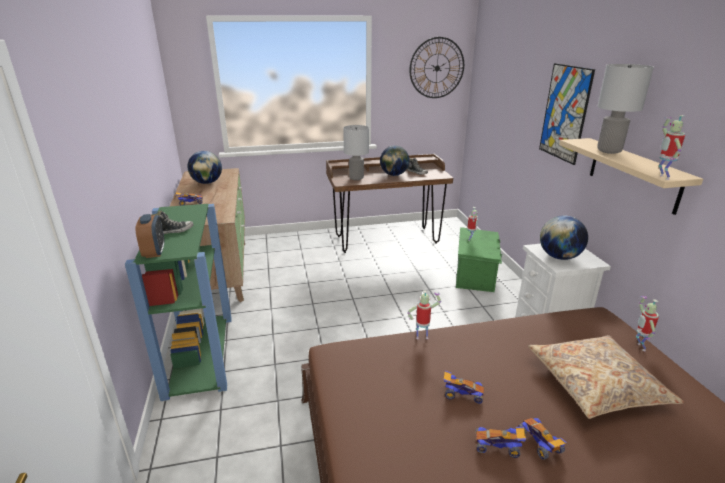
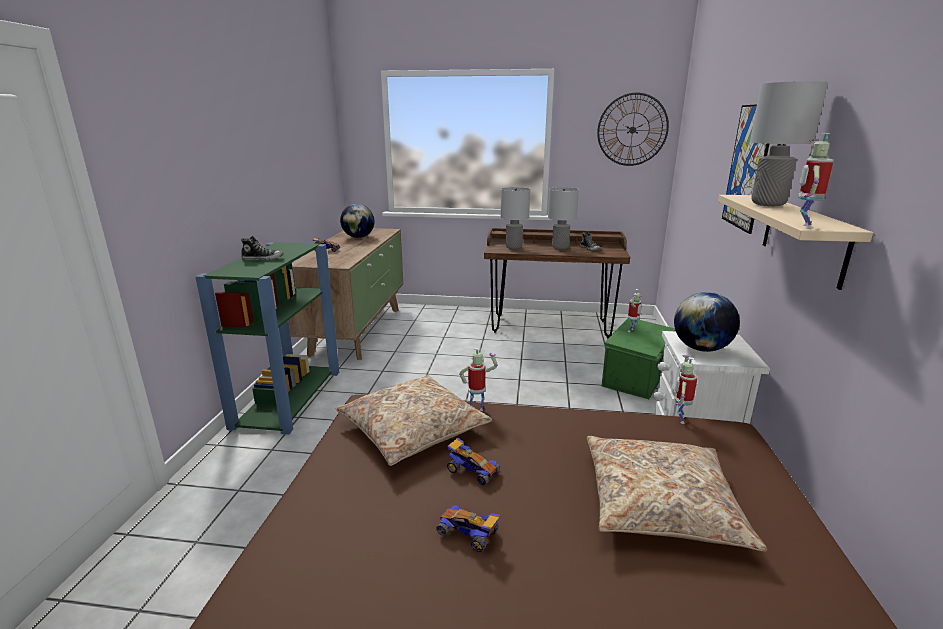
camera: 20 degrees right, 5 degrees down
alarm clock [136,214,164,258] -> none
globe [380,145,410,176] -> grey table lamp [548,187,579,250]
toy car [518,418,567,460] -> none
toy robot [636,296,659,351] -> toy robot moved to [674,355,697,424]
none -> beige pillow [335,375,492,466]

